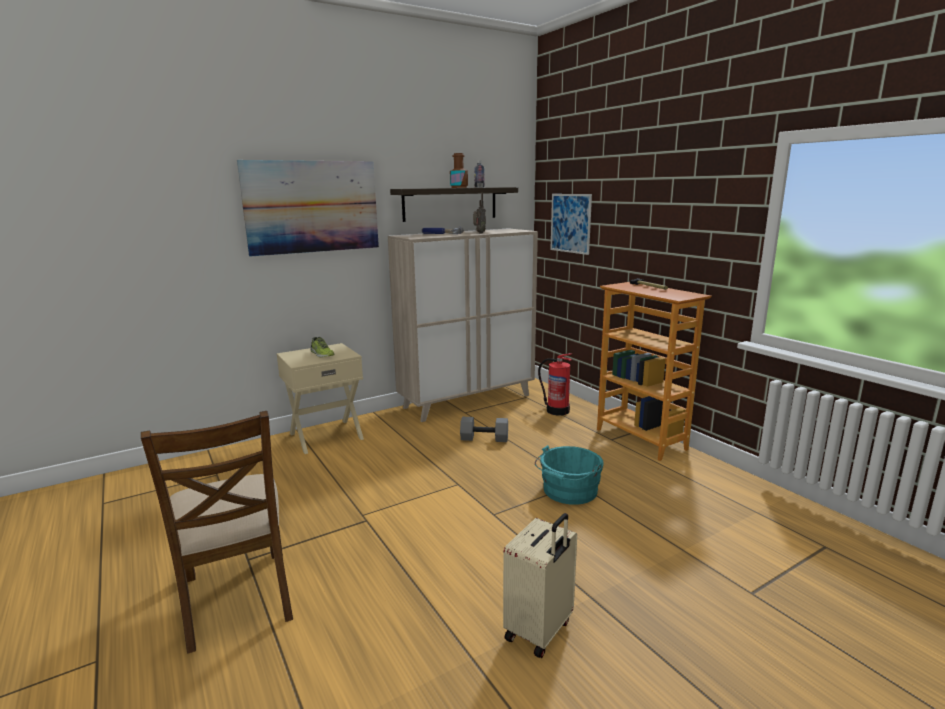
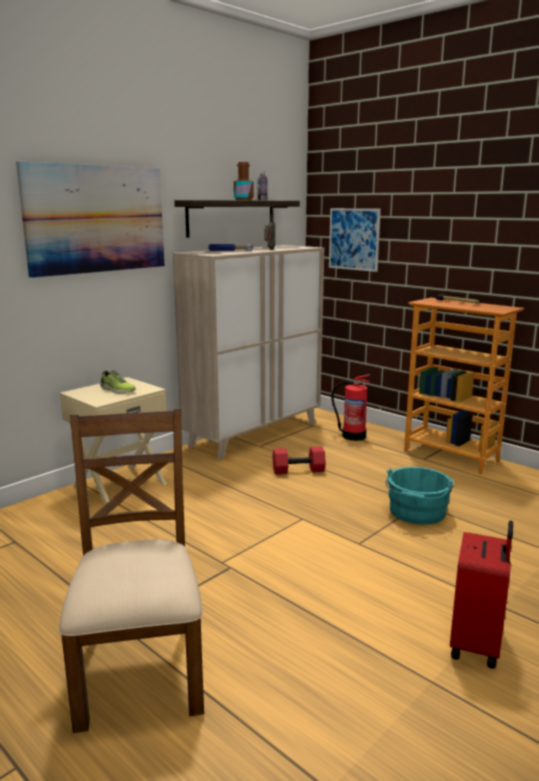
camera: 15 degrees left, 0 degrees up
brown chair [141,411,293,654] -> brown chair turned 150 degrees counterclockwise [59,409,204,733]
grey dumbbell [460,417,508,442] -> red dumbbell [273,446,326,475]
beige suitcase [503,513,577,658] -> red suitcase [450,521,513,669]

